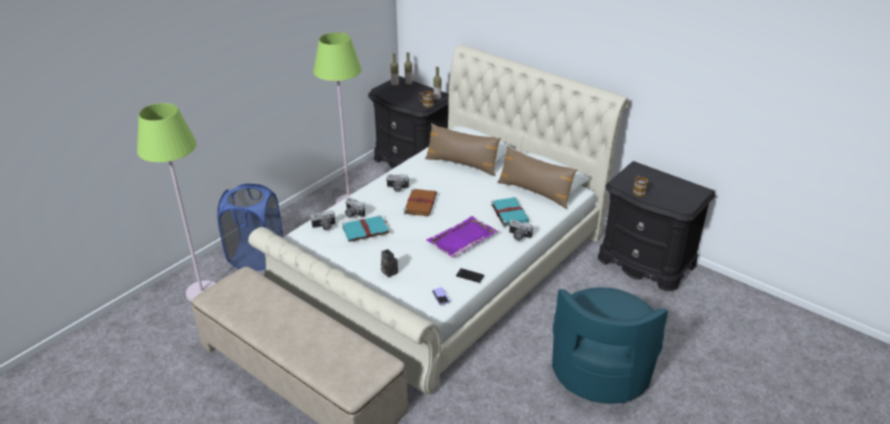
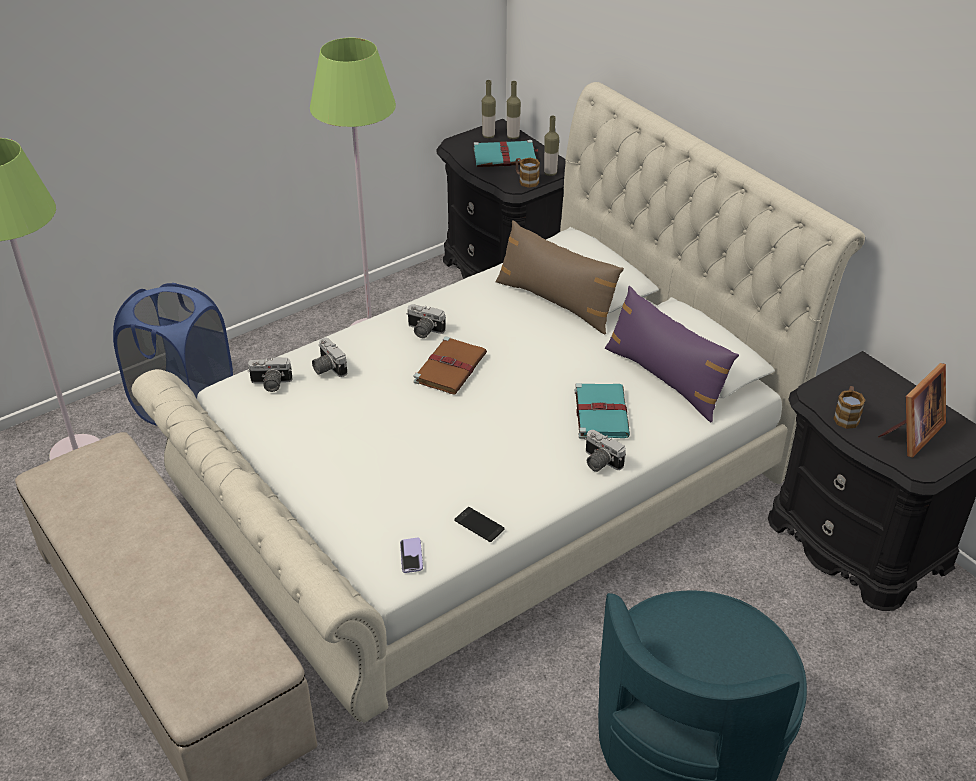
camera: 15 degrees right, 5 degrees up
turquoise book [342,215,389,242] -> turquoise book moved to [474,140,538,167]
camera [381,249,398,277] -> none
purple tray [426,216,498,258] -> none
brown pillow [498,146,577,209] -> purple pillow [605,286,739,422]
none -> picture frame [878,363,946,458]

